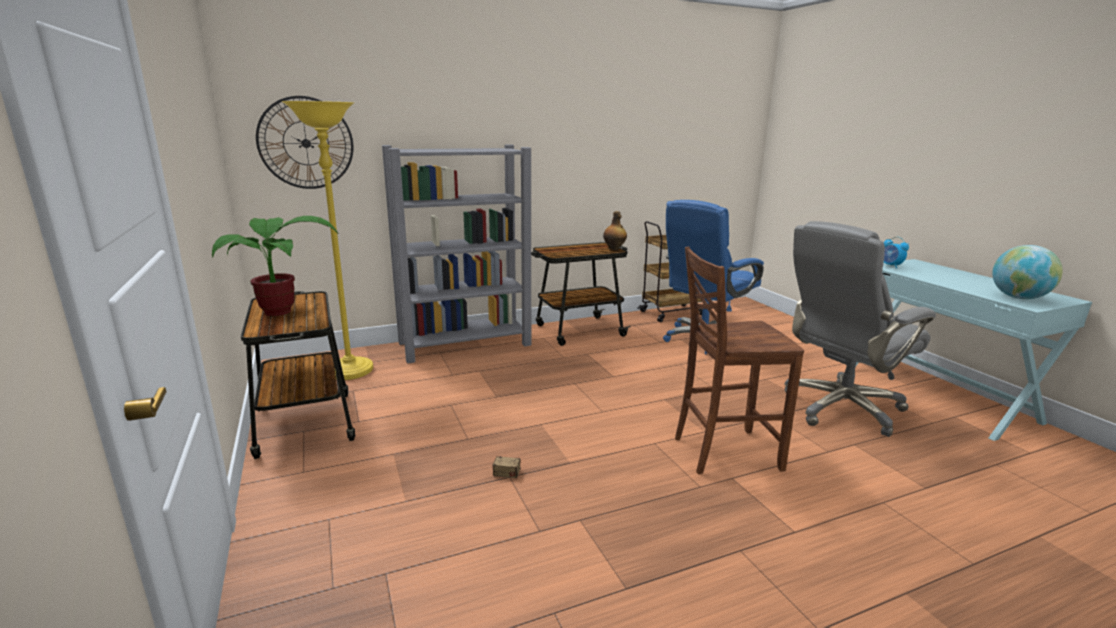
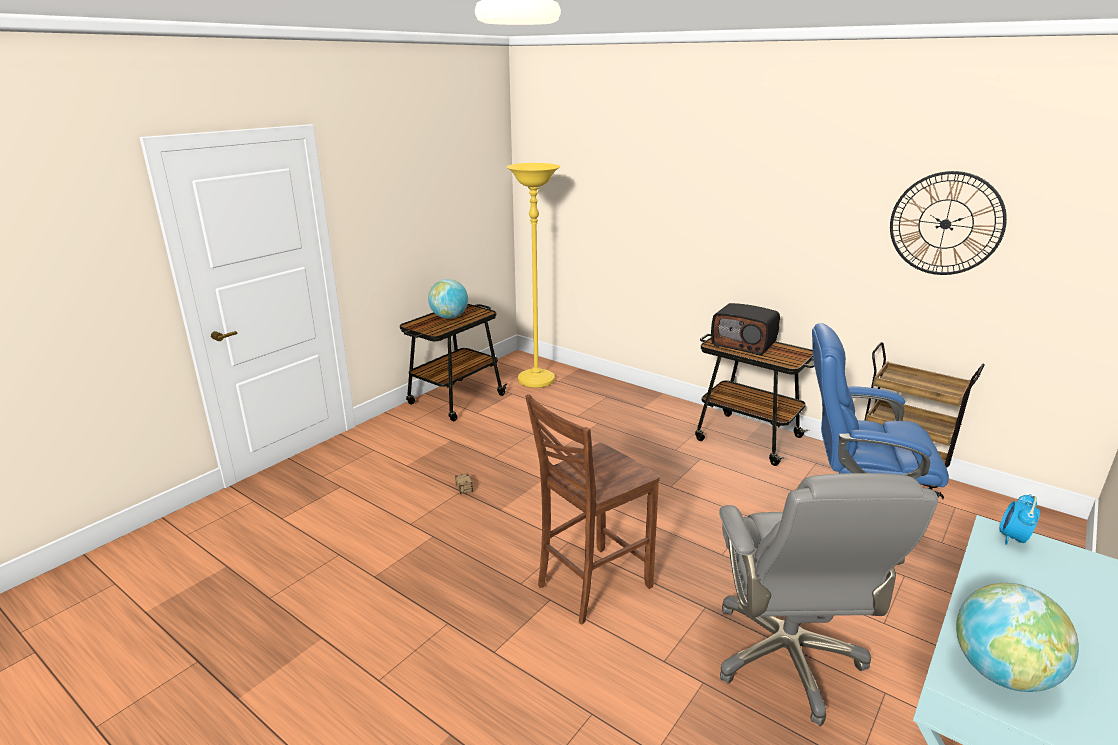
camera: 60 degrees right, 5 degrees up
potted plant [212,216,338,316] -> globe [428,279,468,319]
wall clock [256,96,354,189] -> wall clock moved to [890,171,1007,275]
grey bookcase [382,144,531,363] -> none
bottle [603,211,627,250] -> none
brown chair [675,246,804,474] -> brown chair turned 90 degrees counterclockwise [525,394,660,625]
grey office chair [785,221,936,437] -> grey office chair turned 120 degrees counterclockwise [719,473,938,726]
none -> radio [711,303,780,356]

